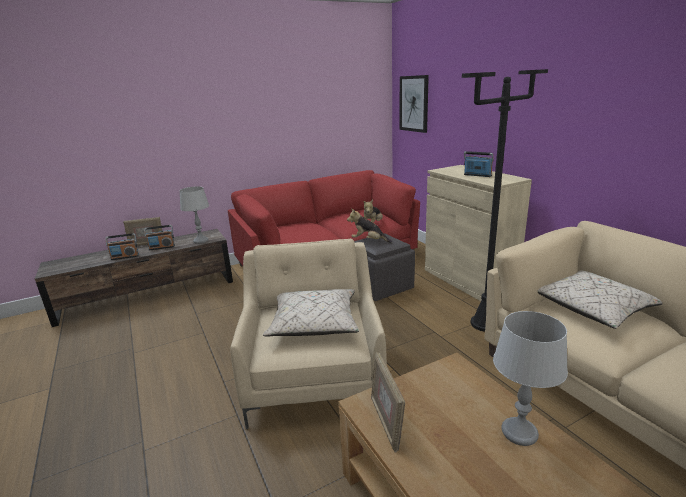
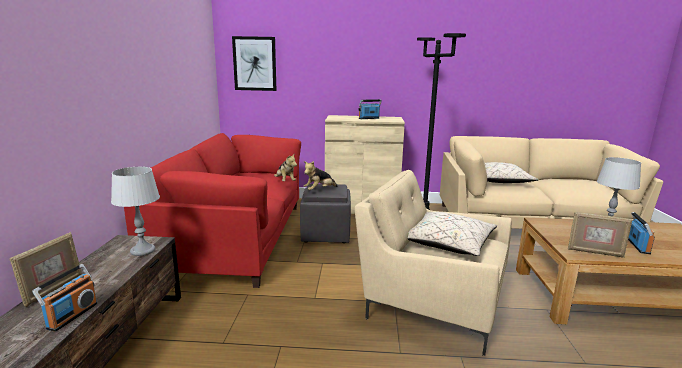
camera: 60 degrees left, 5 degrees down
radio [144,225,175,250] -> radio moved to [628,212,655,254]

